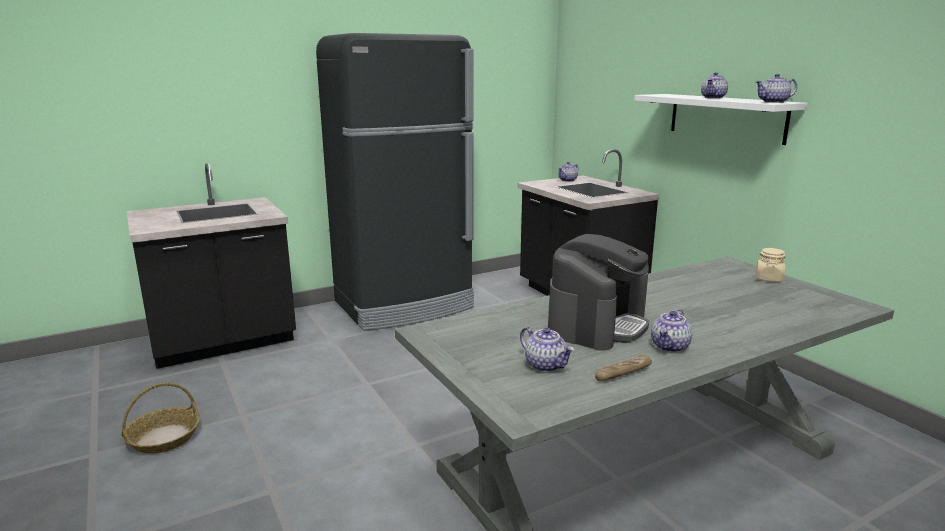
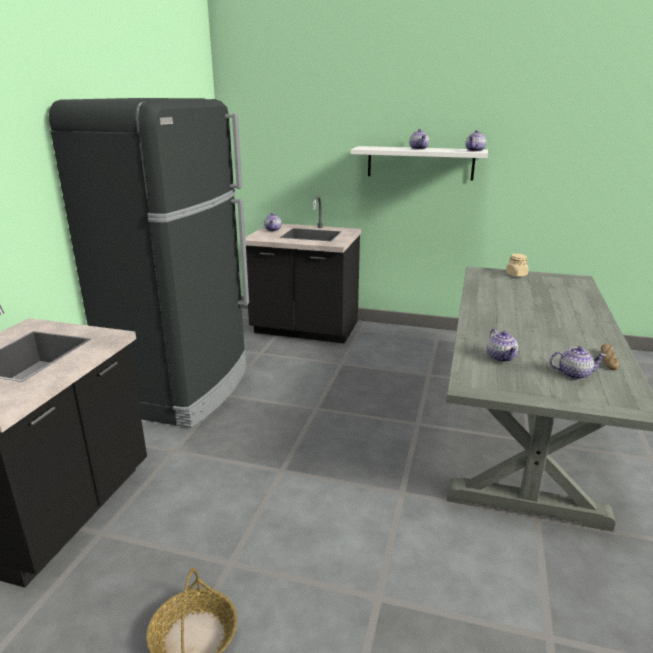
camera: 45 degrees left, 5 degrees up
coffee machine [548,234,649,351] -> none
teapot [651,310,693,353] -> teapot moved to [487,329,518,362]

